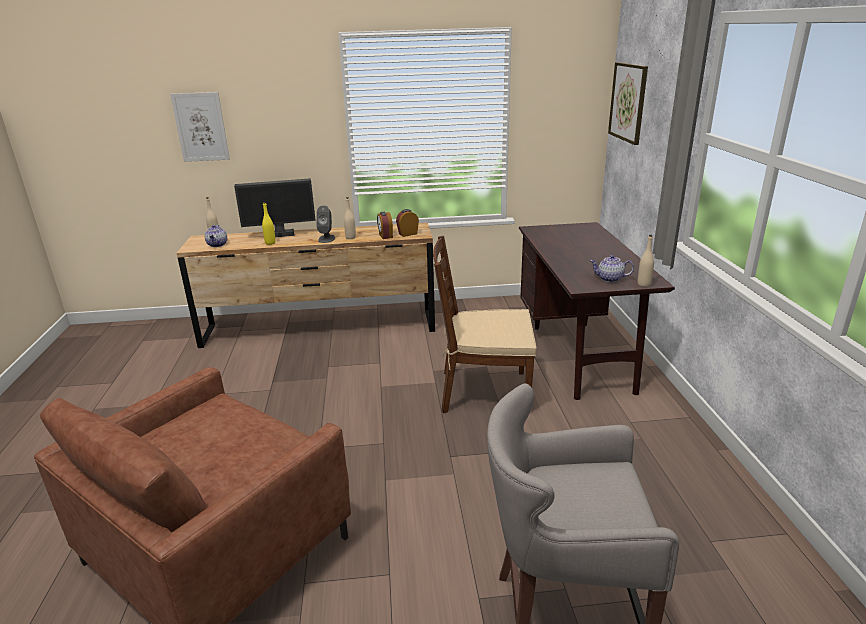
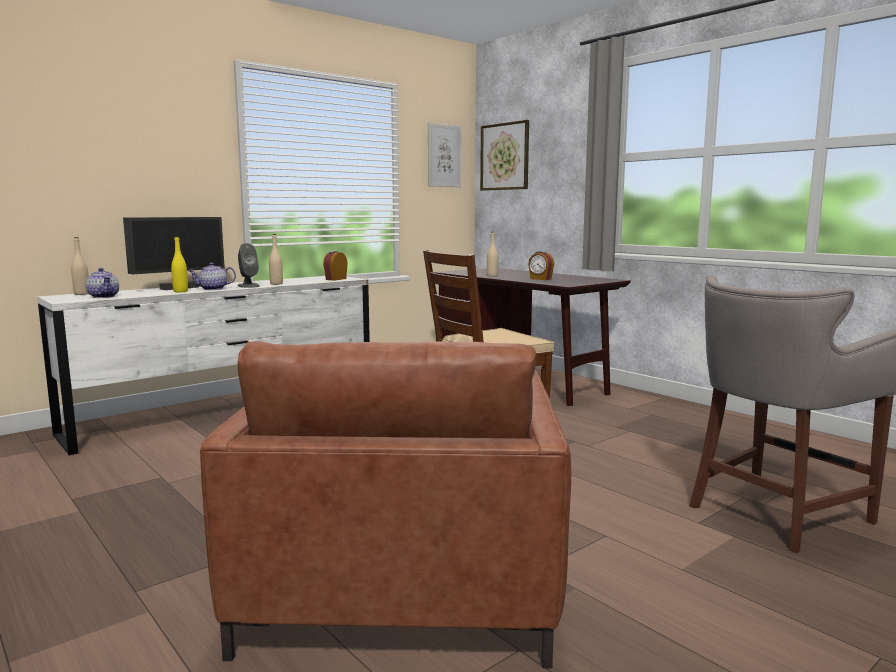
camera: 35 degrees left, 15 degrees down
picture [170,92,230,162] -> picture moved to [428,123,461,187]
brown dresser [177,223,435,348] -> white dresser [37,276,370,456]
alarm clock [377,212,393,239] -> alarm clock moved to [528,251,554,280]
teapot [590,255,634,282] -> teapot moved to [188,263,236,290]
beige bottle [638,235,654,287] -> beige bottle moved to [487,232,498,276]

